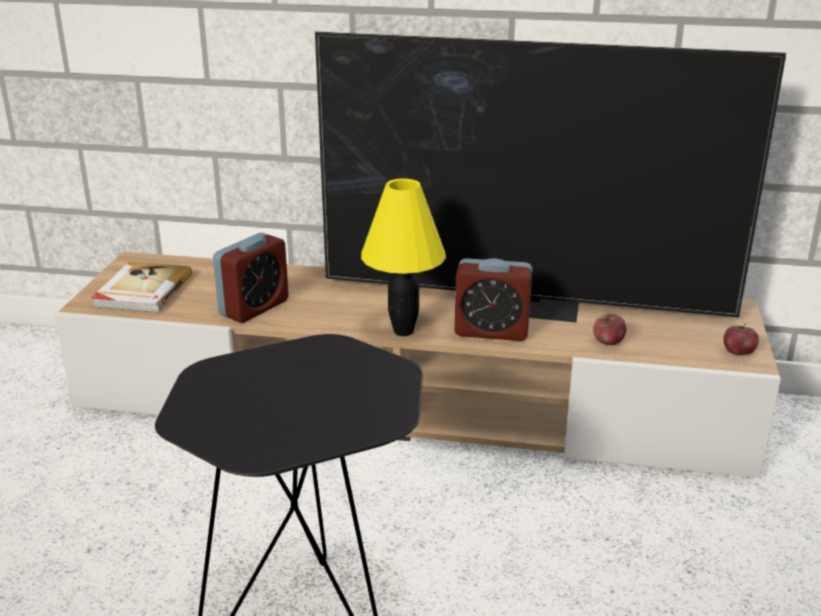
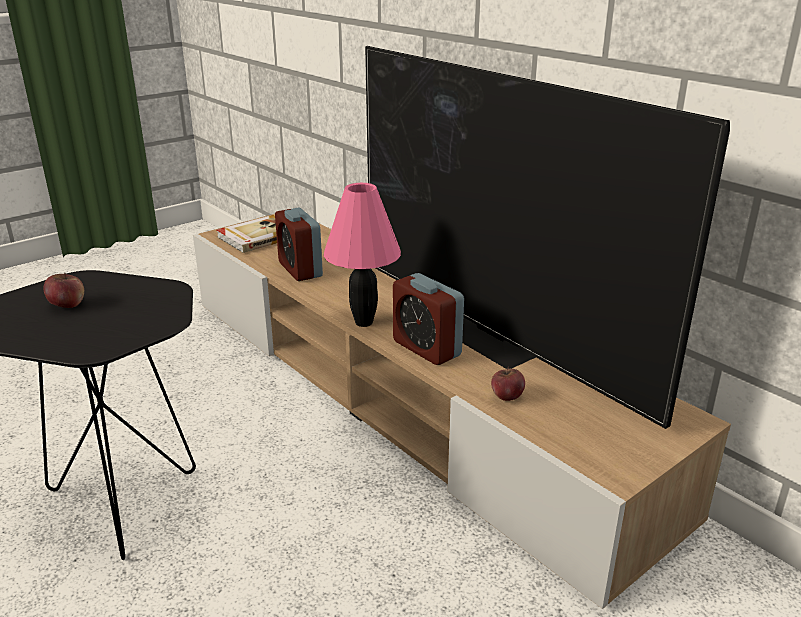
camera: 40 degrees right, 0 degrees up
alarm clock [213,233,289,323] -> alarm clock turned 75 degrees clockwise [275,208,323,281]
yellow table lamp [361,178,446,336] -> pink table lamp [324,183,401,327]
apple [723,323,759,355] -> apple moved to [44,273,84,308]

